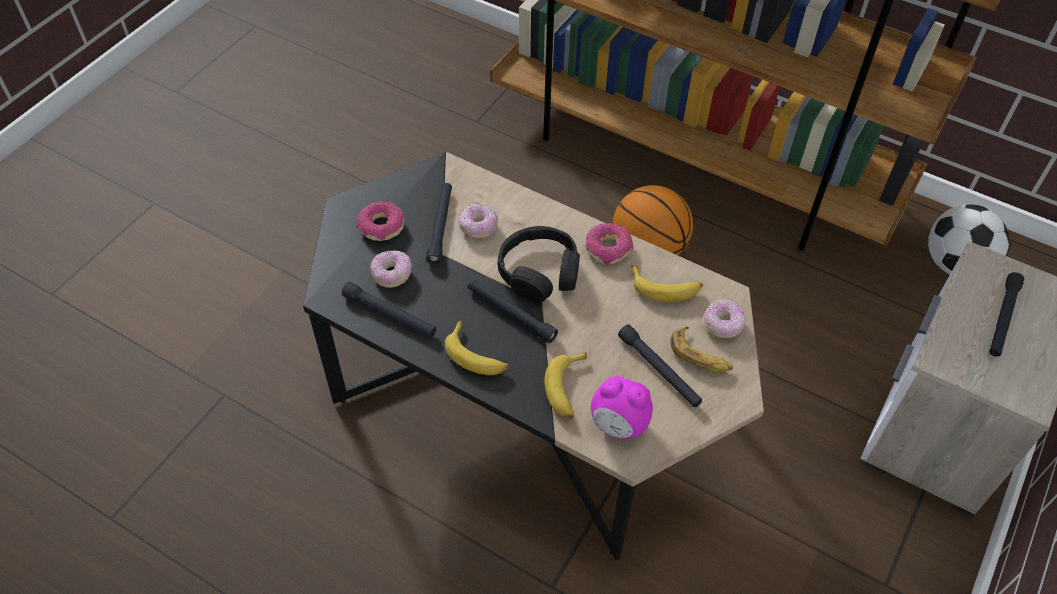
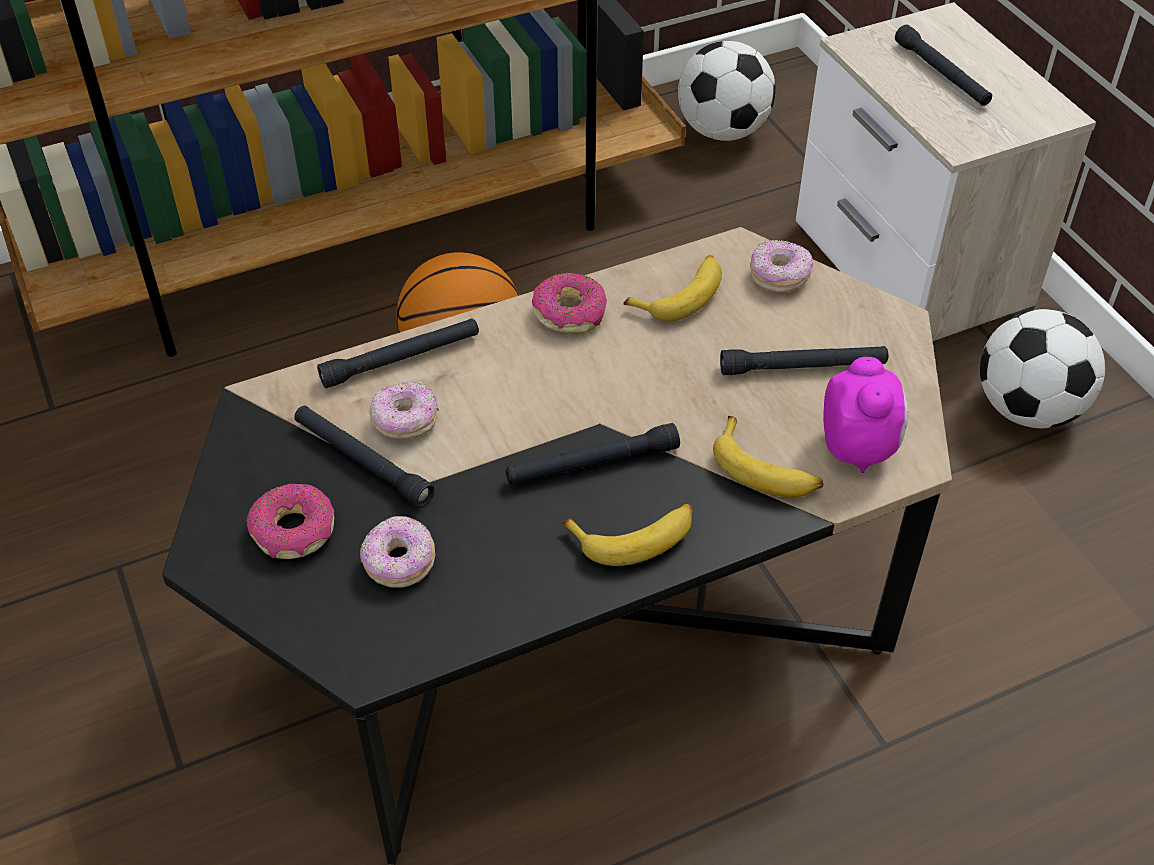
camera: 55 degrees left, 5 degrees down
black flashlight [342,282,436,337] -> black flashlight moved to [317,318,479,388]
black headphones [498,226,580,303] -> none
alarm clock [591,376,653,439] -> alarm clock turned 60 degrees counterclockwise [823,357,908,473]
banana [670,327,733,372] -> none
none -> football [980,309,1105,428]

